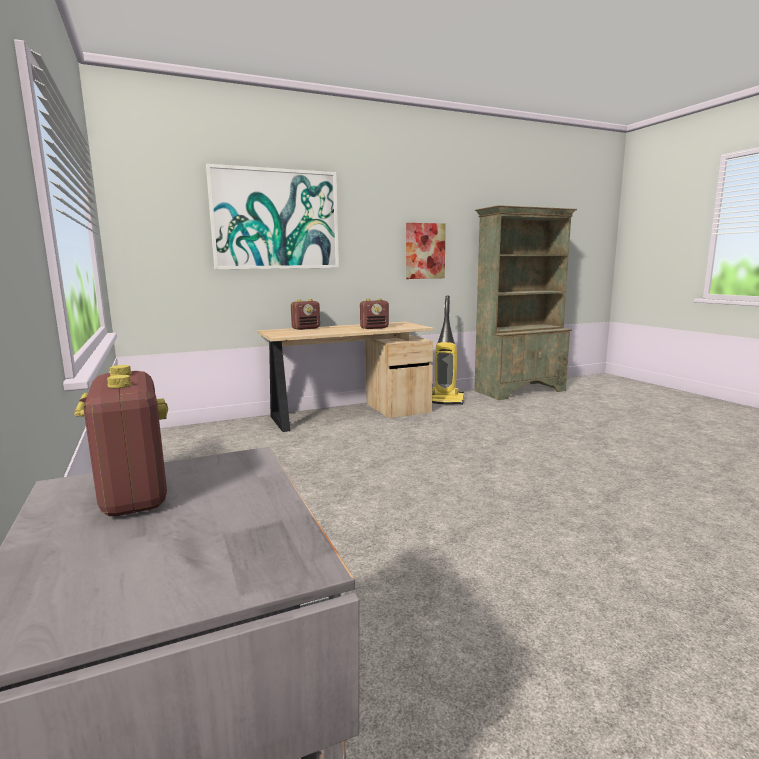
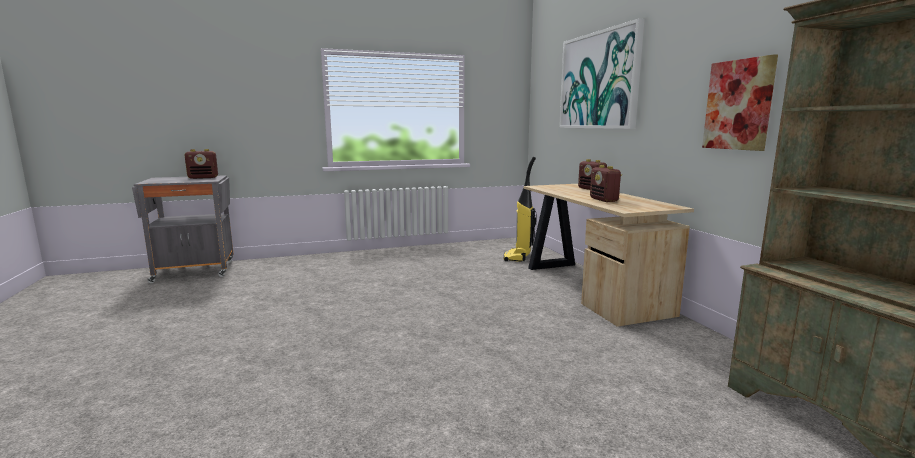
camera: 95 degrees right, 0 degrees up
vacuum cleaner [432,295,464,405] -> vacuum cleaner moved to [504,157,537,262]

